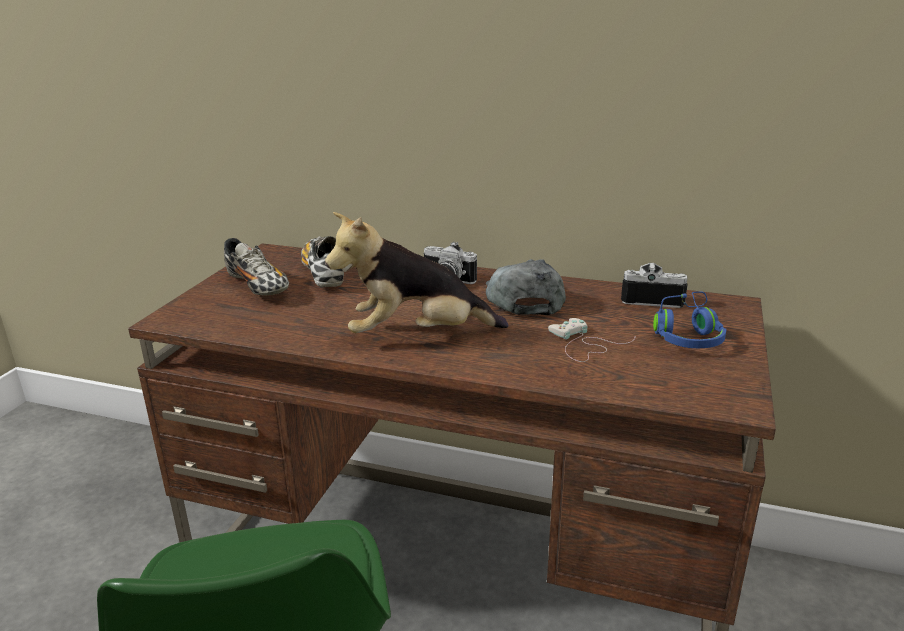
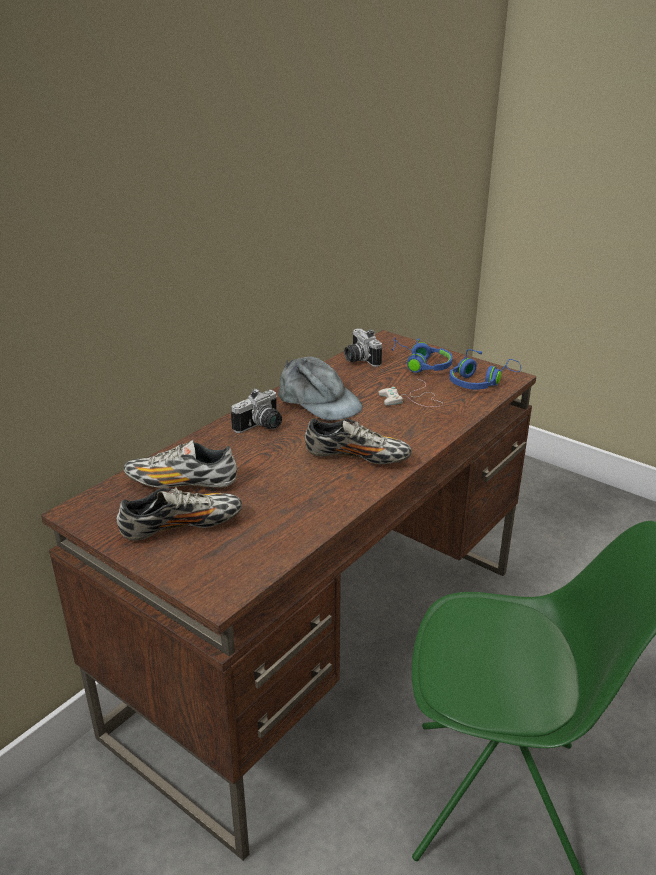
camera: 70 degrees left, 5 degrees up
plush toy [325,212,509,333] -> shoe [305,418,412,464]
grey cap [486,259,566,315] -> grey cap turned 150 degrees counterclockwise [278,357,363,420]
camera [621,263,688,308] -> camera turned 60 degrees counterclockwise [344,328,382,367]
none -> blue headphones [449,349,521,390]

